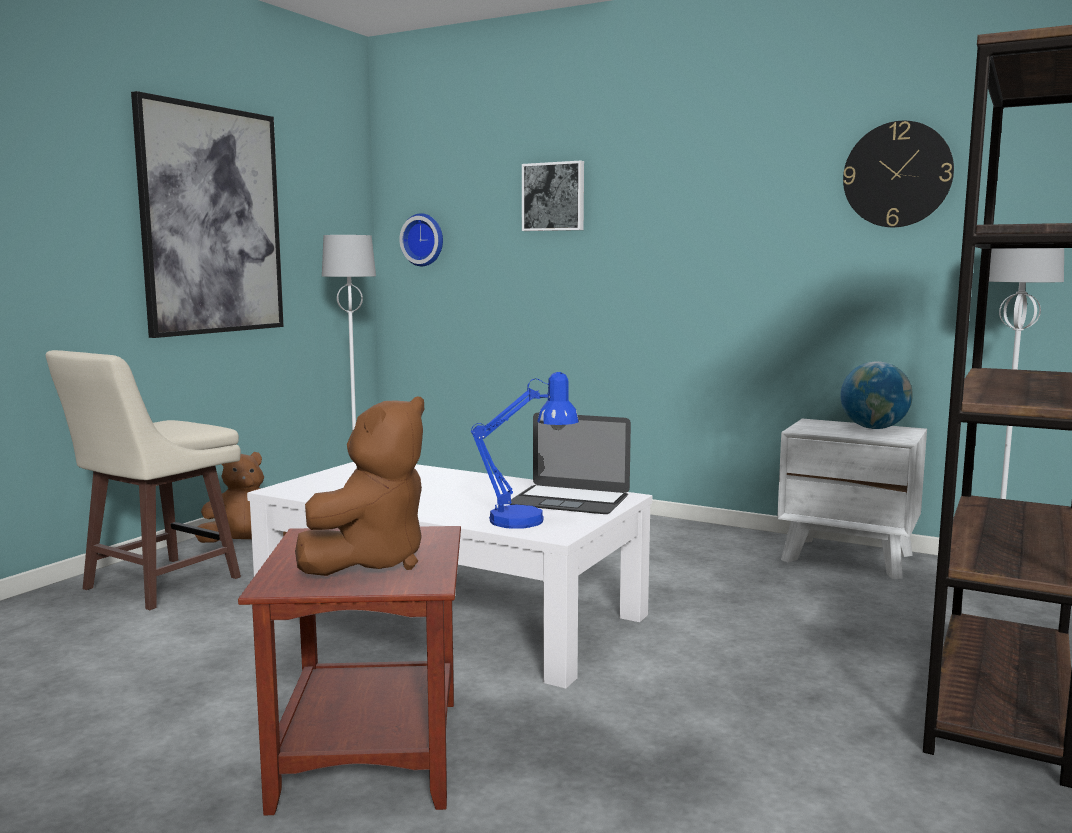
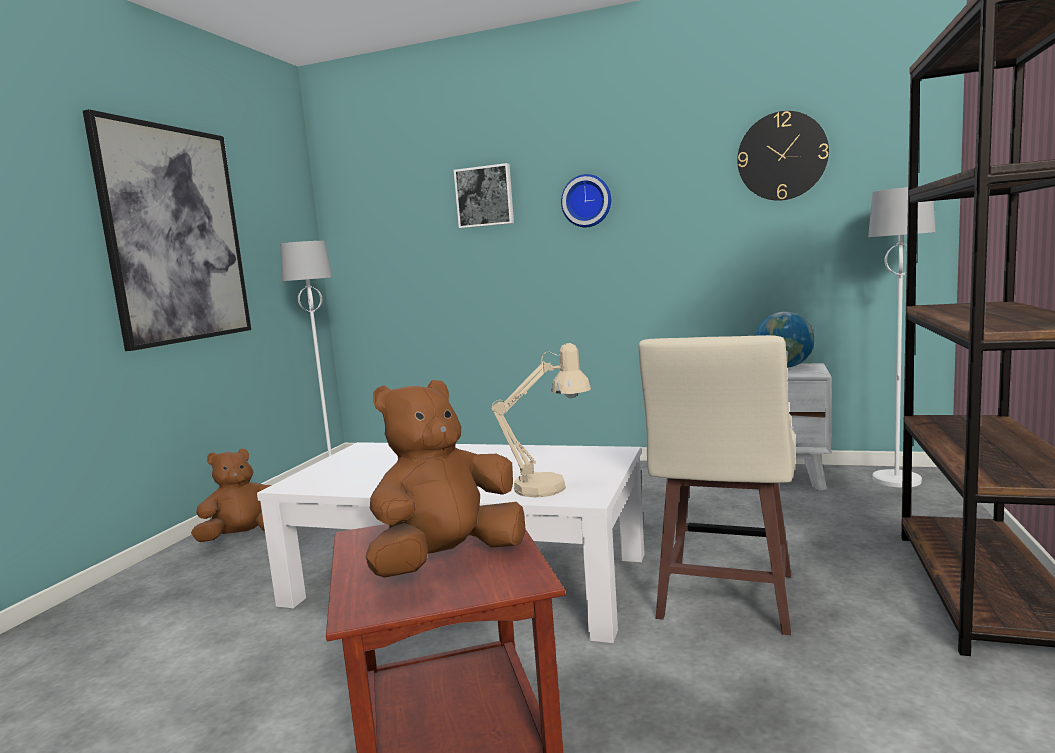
camera: 10 degrees left, 0 degrees up
beige stool [46,350,241,610] -> beige stool moved to [638,335,796,635]
brown plush toy [295,397,424,576] -> brown plush toy turned 150 degrees counterclockwise [366,380,526,578]
wall clock [399,213,443,266] -> wall clock moved to [561,174,611,227]
blue table lamp [471,372,579,529] -> beige table lamp [491,343,591,498]
laptop [509,413,631,514] -> none

